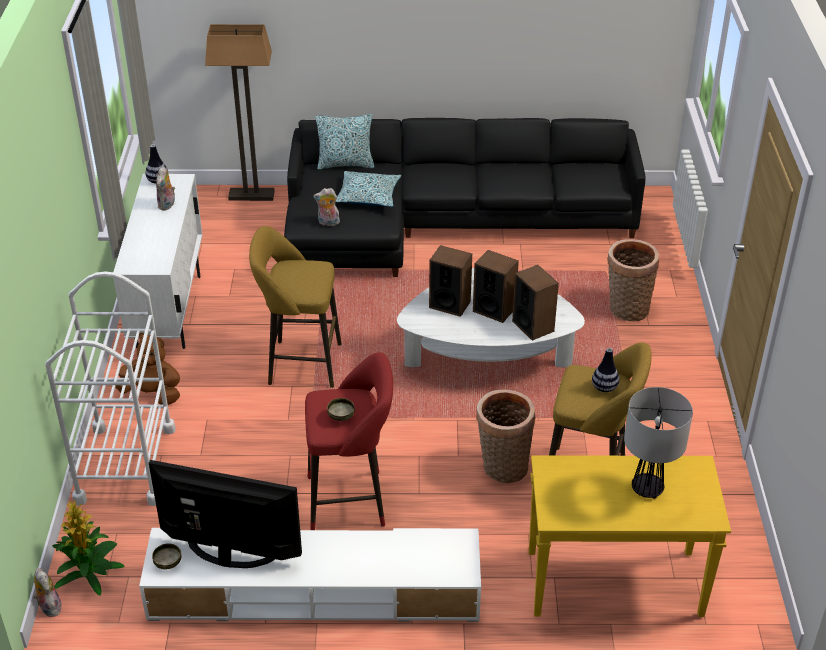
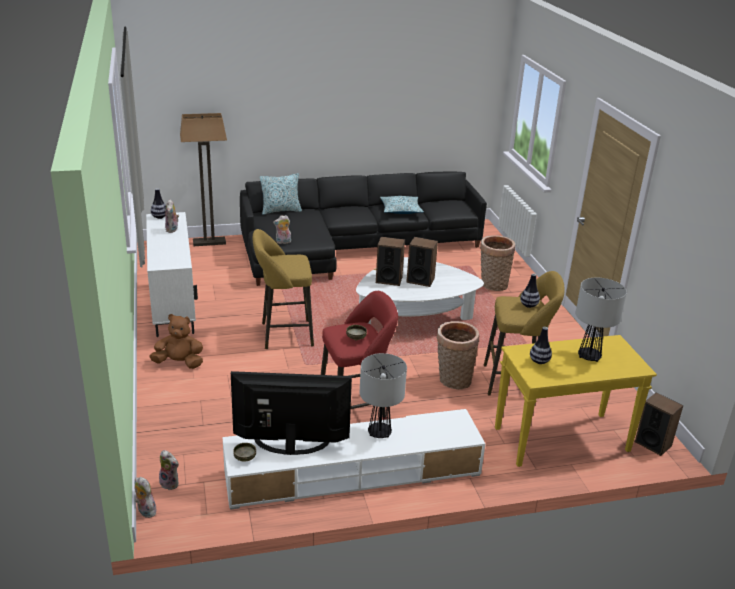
camera: 15 degrees left, 10 degrees down
white cart [45,271,176,506] -> none
potted plant [52,499,124,596] -> plush toy [159,450,179,490]
pillow [336,171,401,207] -> pillow moved to [380,196,424,214]
speaker [512,265,559,341] -> speaker moved to [635,392,683,456]
none -> table lamp [360,353,407,438]
none -> vase [530,327,552,364]

